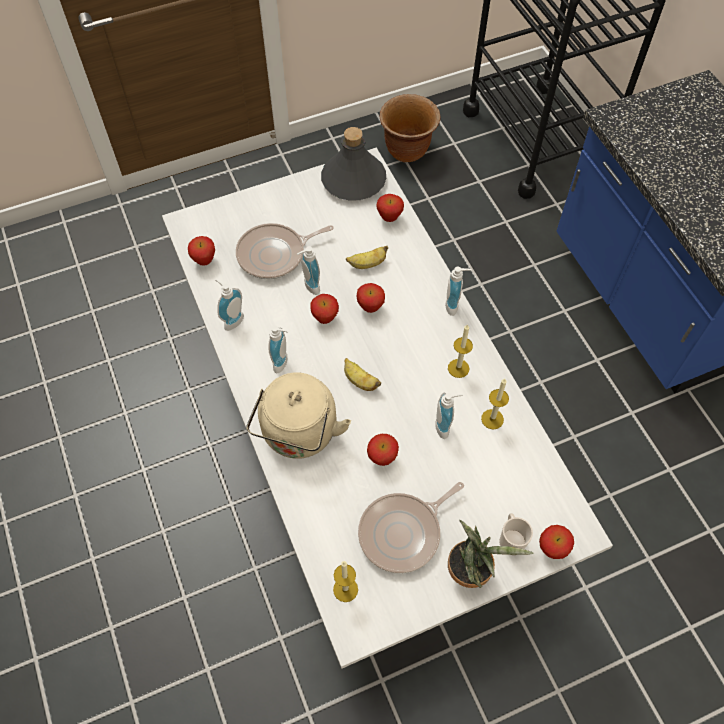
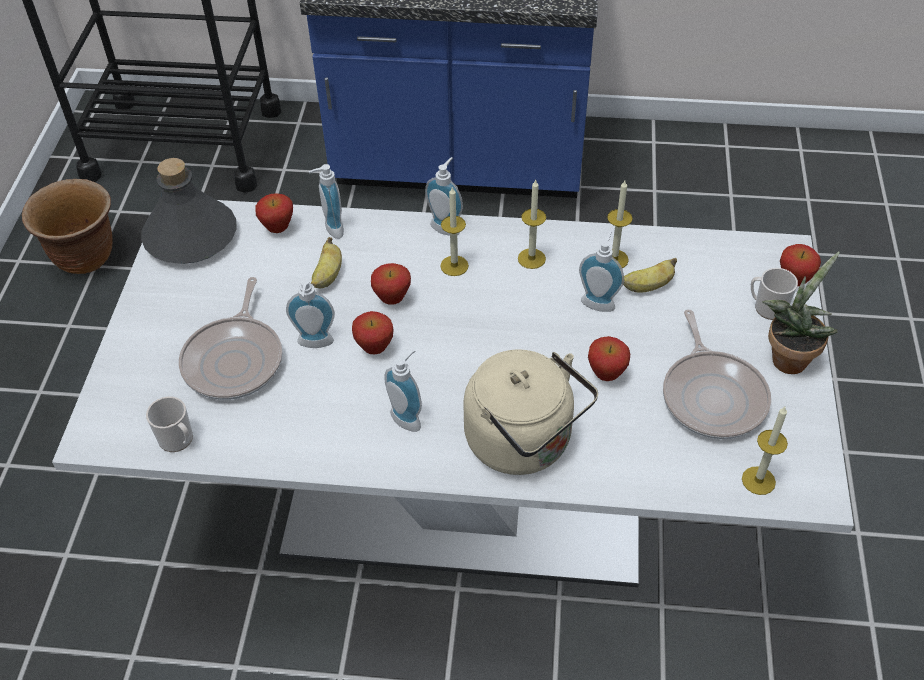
camera: 60 degrees left, 10 degrees down
apple [188,236,215,266] -> mug [146,396,193,452]
soap dispenser [215,279,244,331] -> soap dispenser moved to [309,164,344,239]
banana [344,358,381,391] -> banana moved to [623,258,677,293]
none -> candle [440,186,469,276]

